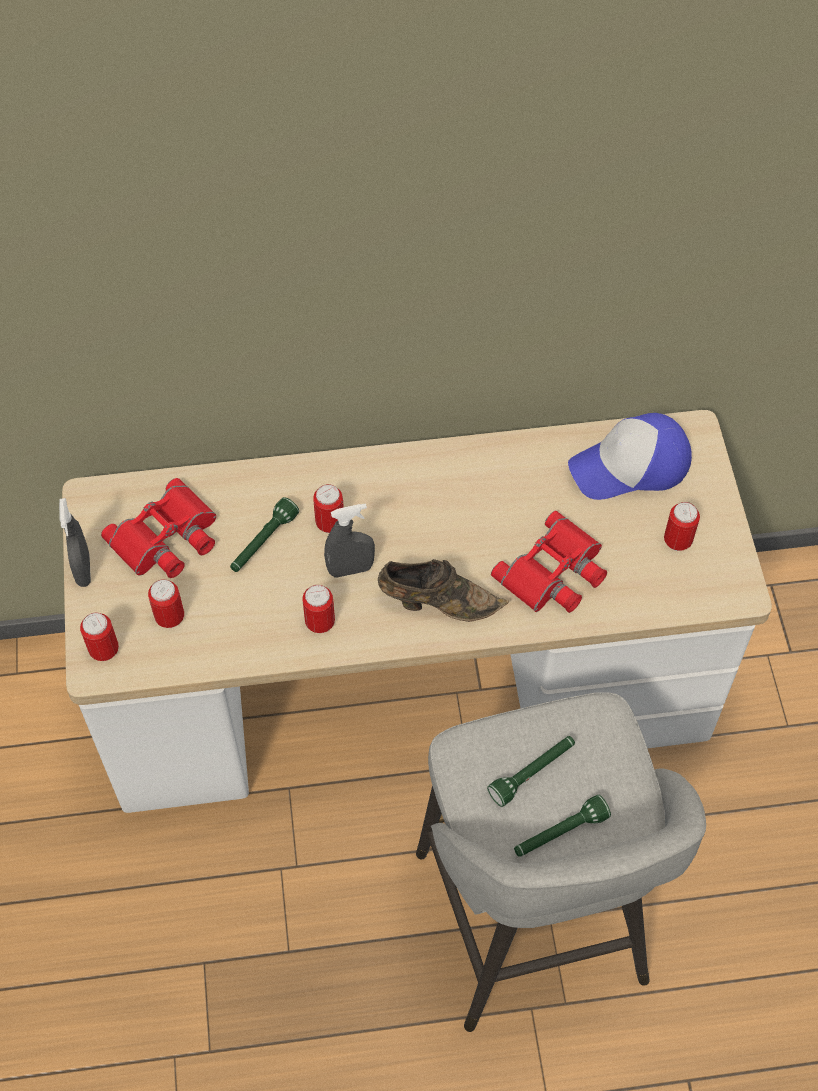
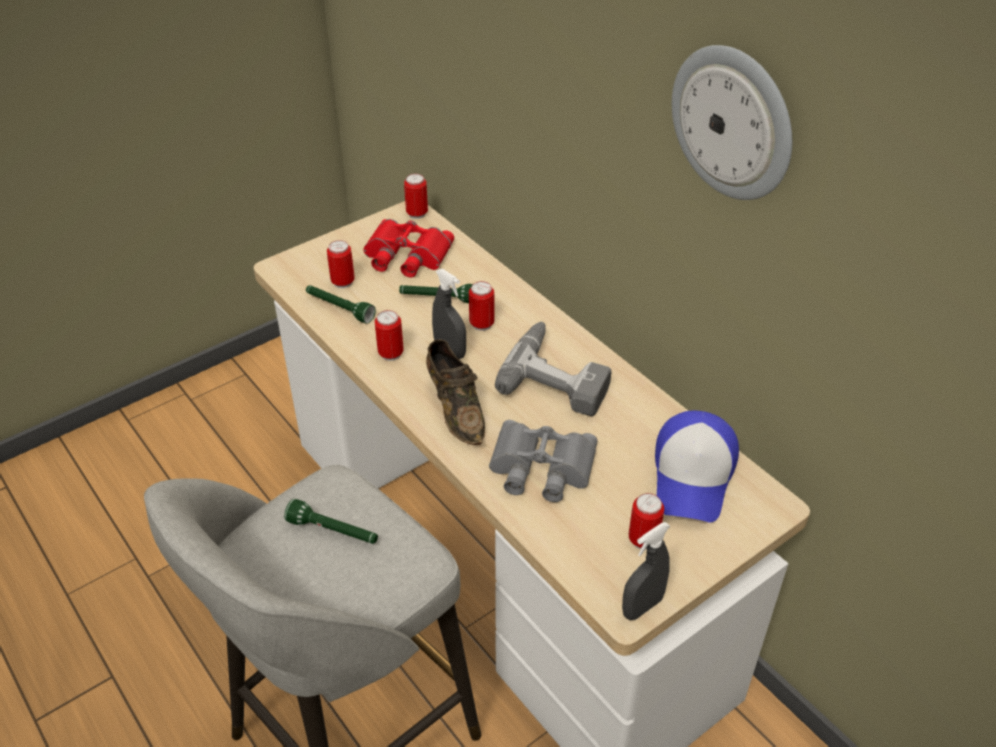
camera: 60 degrees right, 15 degrees down
grey spray bottle [59,498,91,587] -> grey spray bottle moved to [622,522,670,620]
can [80,612,119,661] -> can moved to [404,174,428,219]
red binoculars [491,511,607,613] -> grey binoculars [489,420,598,502]
green flashlight [514,795,611,857] -> green flashlight moved to [306,285,376,324]
cap [568,413,692,500] -> cap turned 120 degrees counterclockwise [655,410,739,523]
none -> power drill [495,322,611,417]
none -> wall clock [672,45,792,200]

